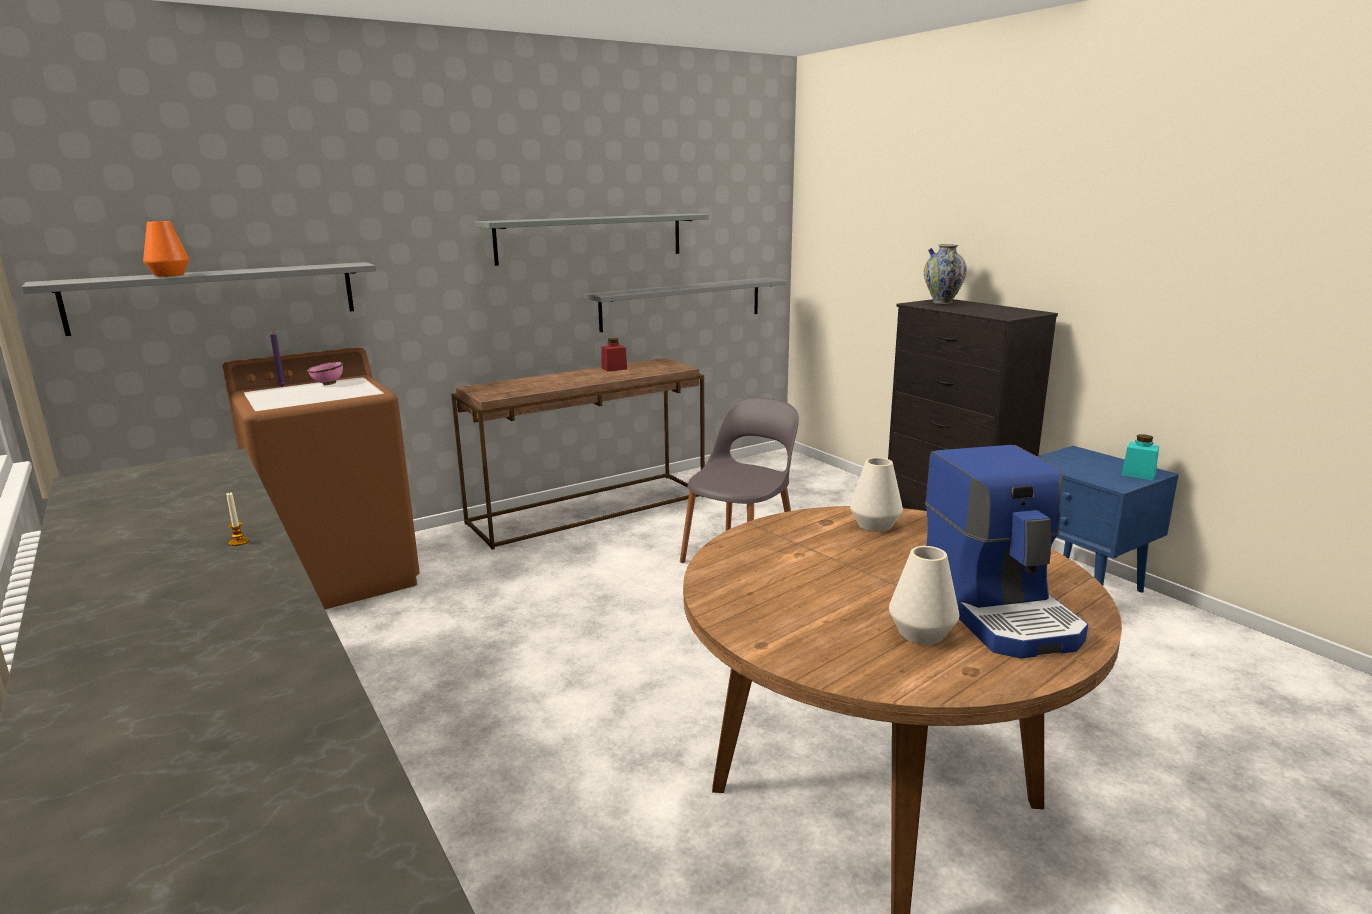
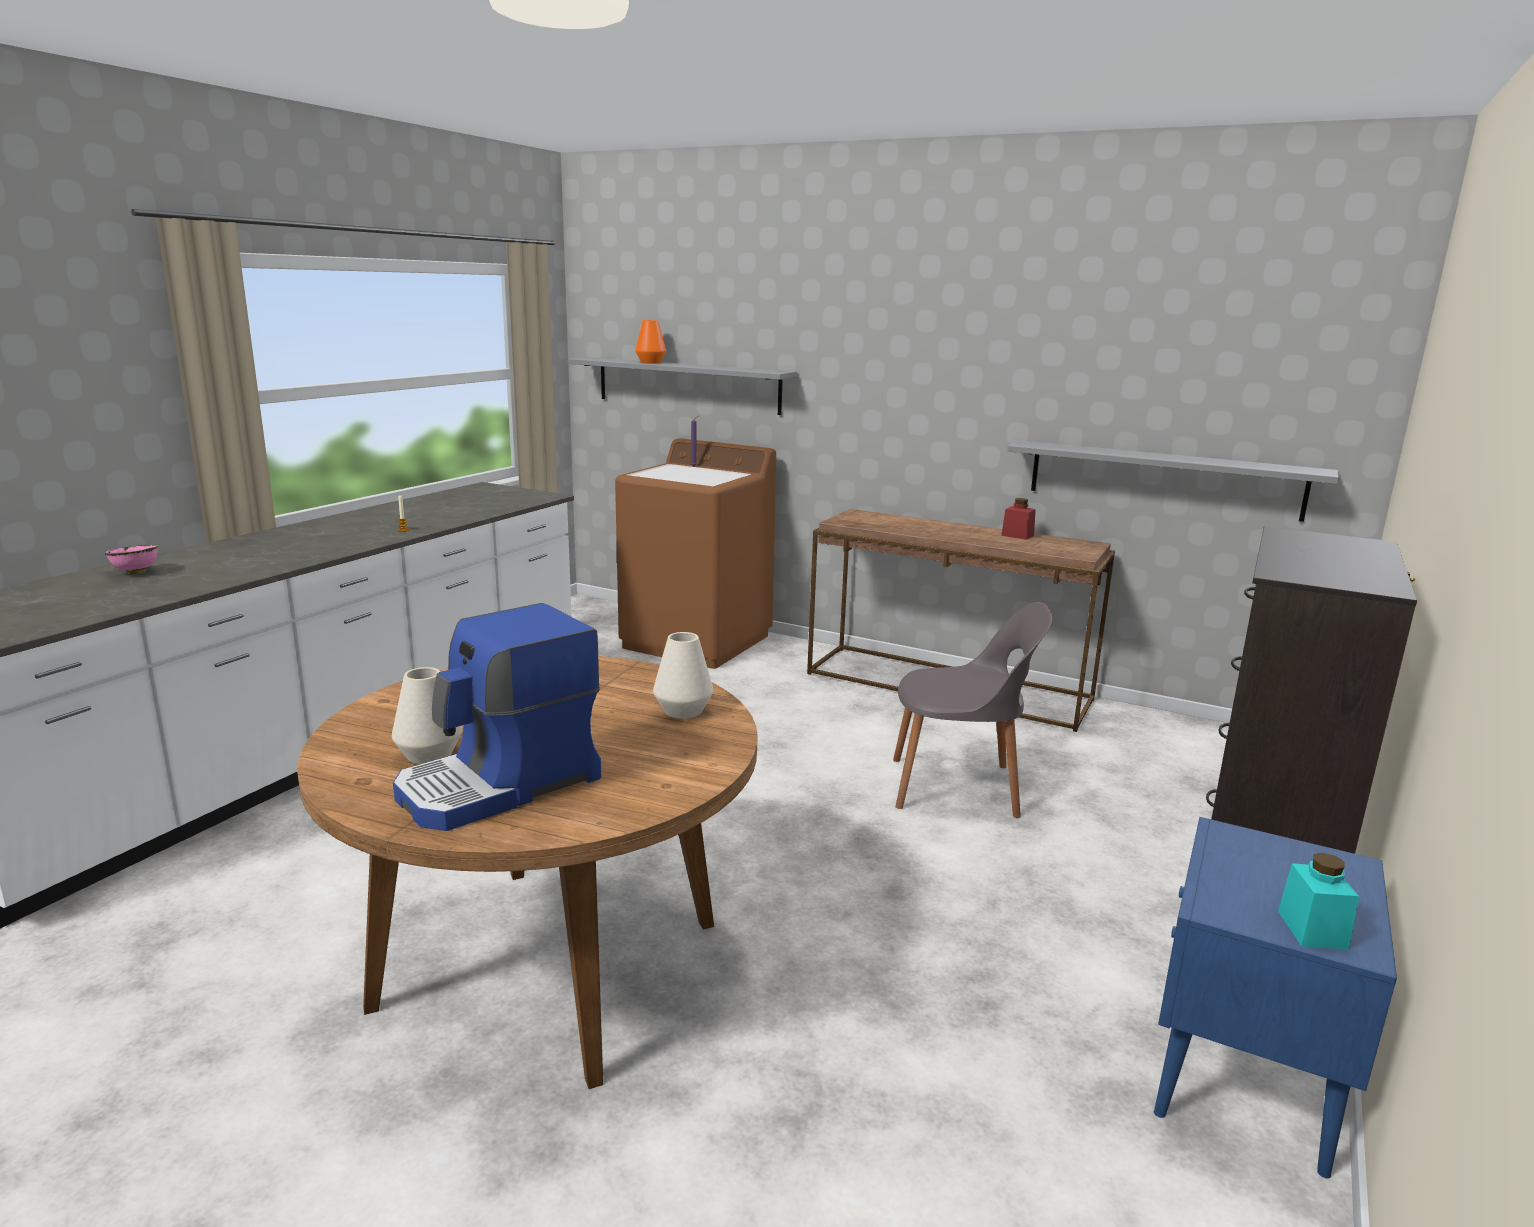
camera: 60 degrees right, 0 degrees up
pink bowl [307,361,343,385] -> pink bowl moved to [104,545,159,574]
grey shelf [475,214,709,266] -> none
vase [924,244,967,304] -> none

